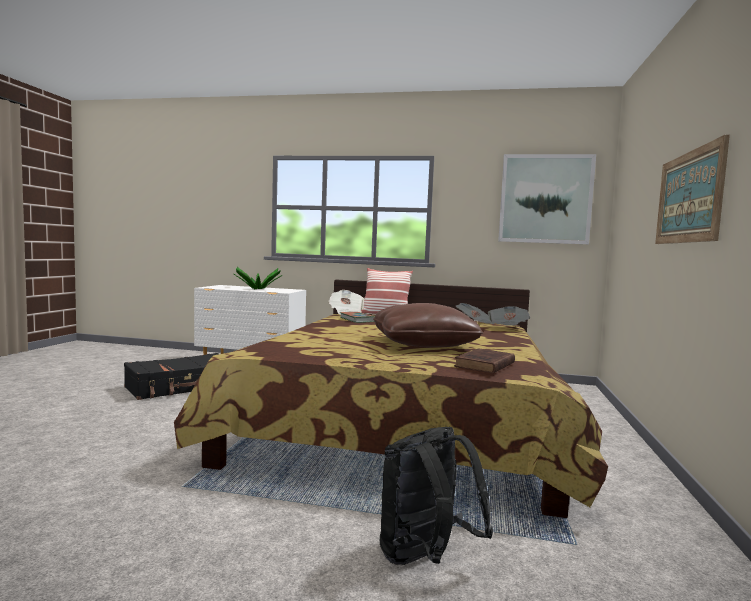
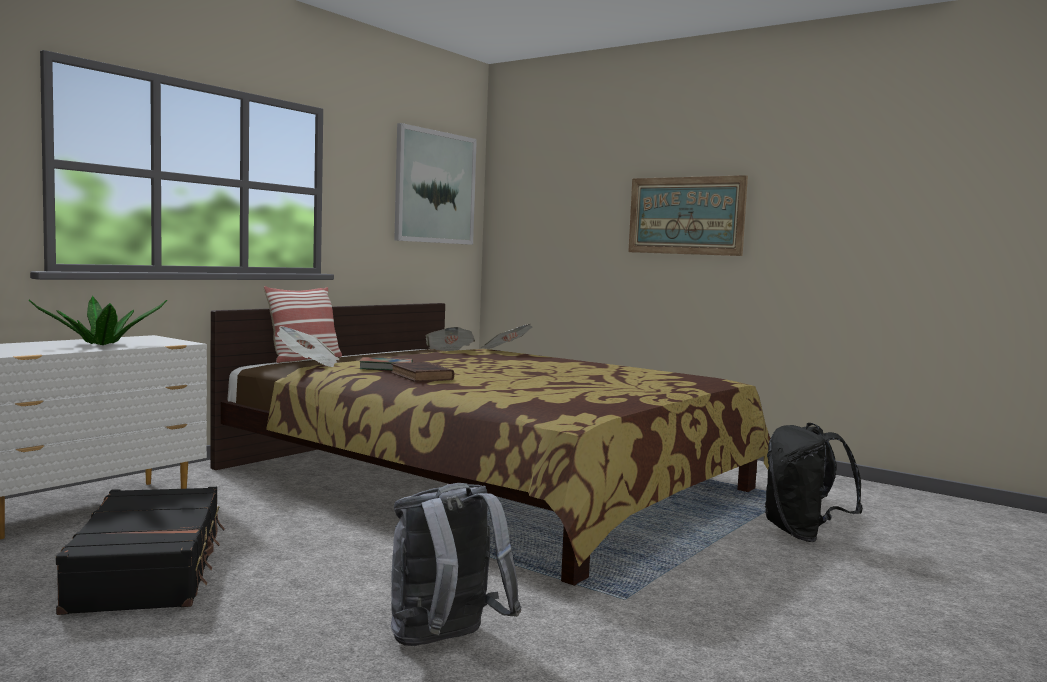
camera: 65 degrees left, 0 degrees up
brown pillow [373,303,483,347] -> none
brown book [454,348,515,374] -> brown book moved to [391,362,454,382]
none -> grey backpack [391,483,521,646]

